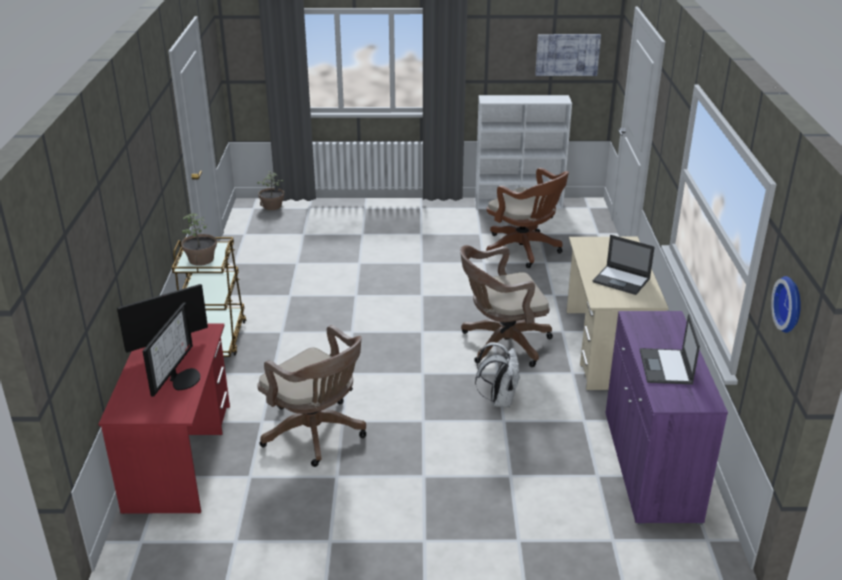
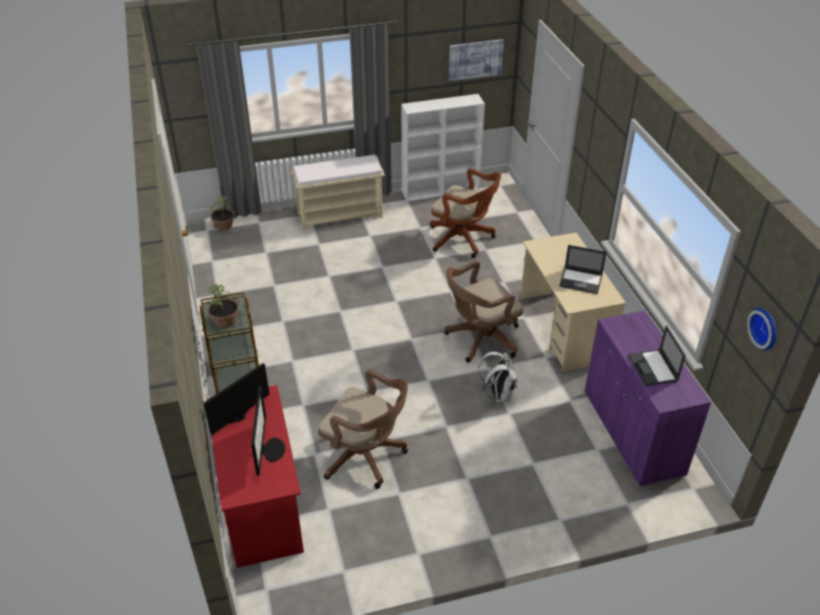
camera: 15 degrees left, 10 degrees up
none -> beige bench [291,154,385,230]

